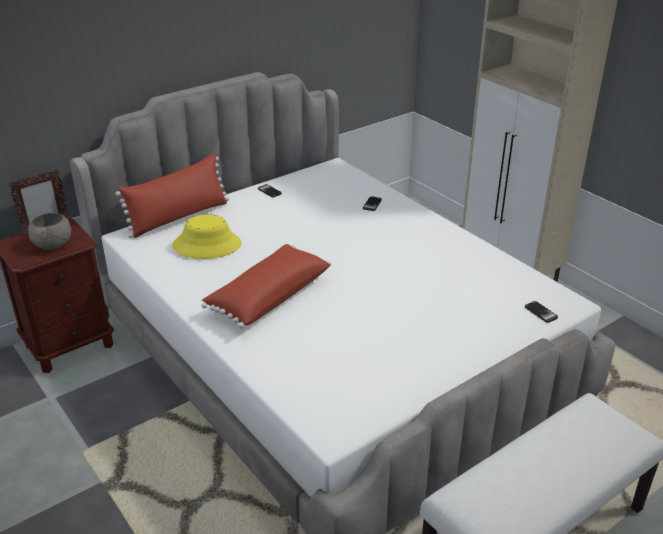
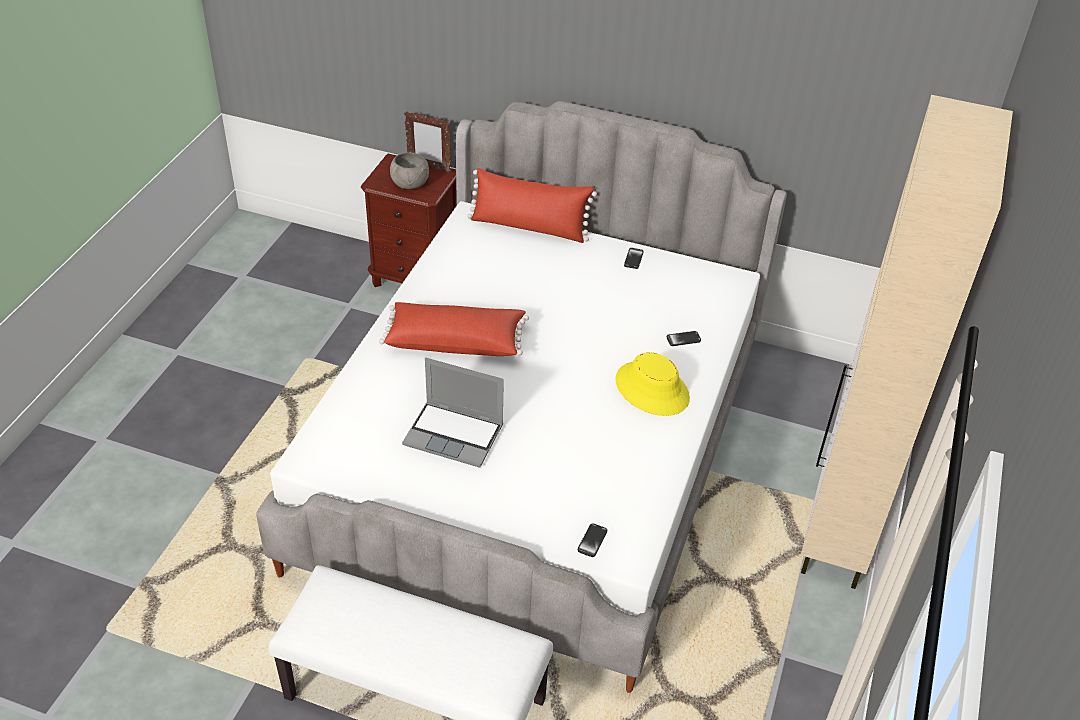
camera: 55 degrees right, 10 degrees up
yellow hat [172,214,242,259] -> yellow hat moved to [615,352,690,416]
none -> laptop [402,358,504,468]

